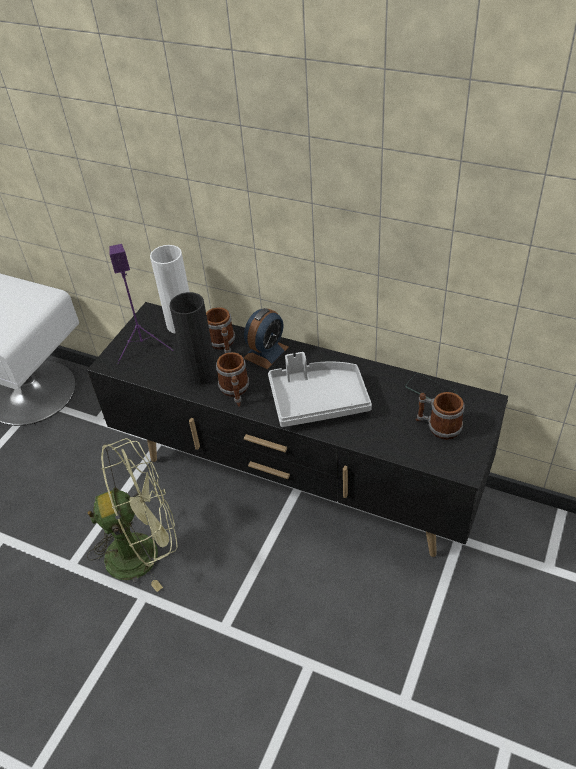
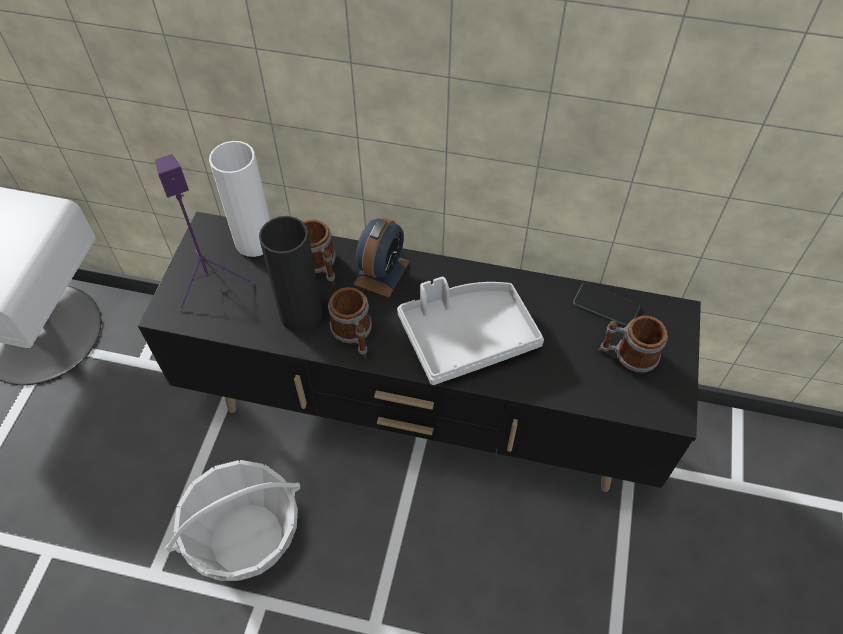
camera: 15 degrees left, 10 degrees up
green fan [87,438,178,592] -> basket [165,460,300,581]

